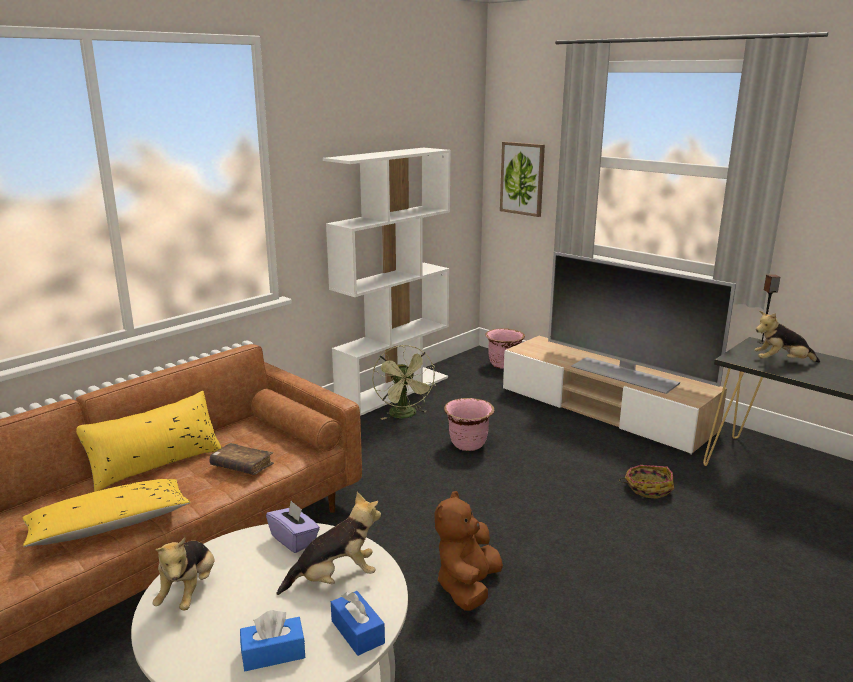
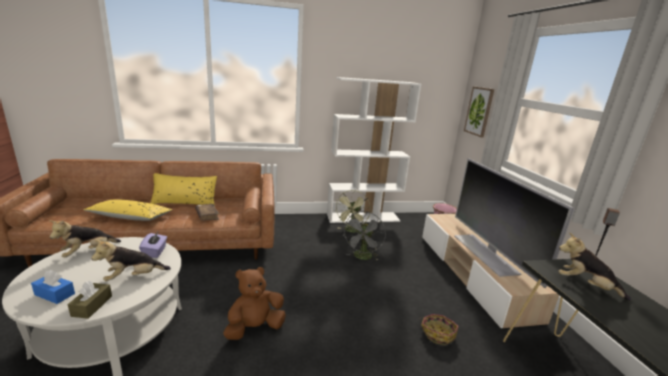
camera: 35 degrees right, 0 degrees up
plush toy [277,492,381,595] -> plush toy turned 135 degrees clockwise [91,240,171,281]
blue tissue box [331,591,385,656] -> brown tissue box [68,281,112,319]
pink planter [444,398,494,451] -> grey fan [342,211,386,260]

